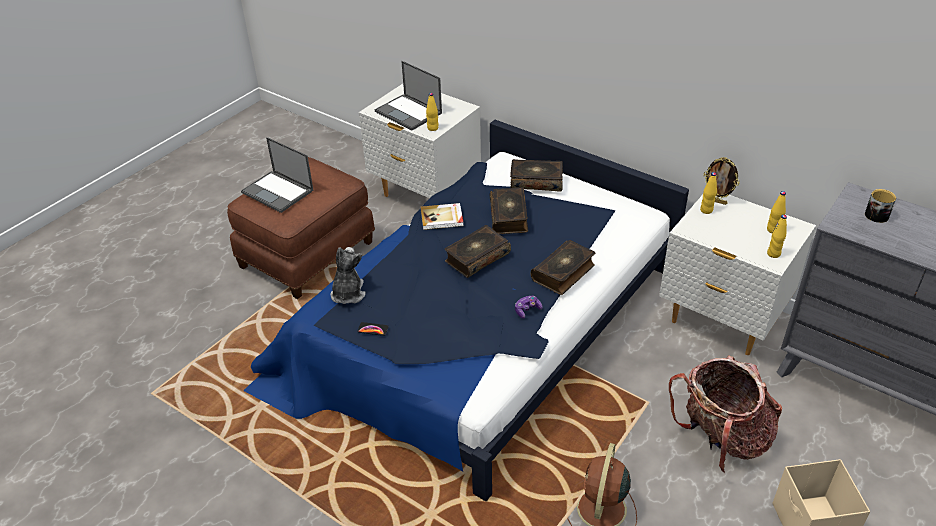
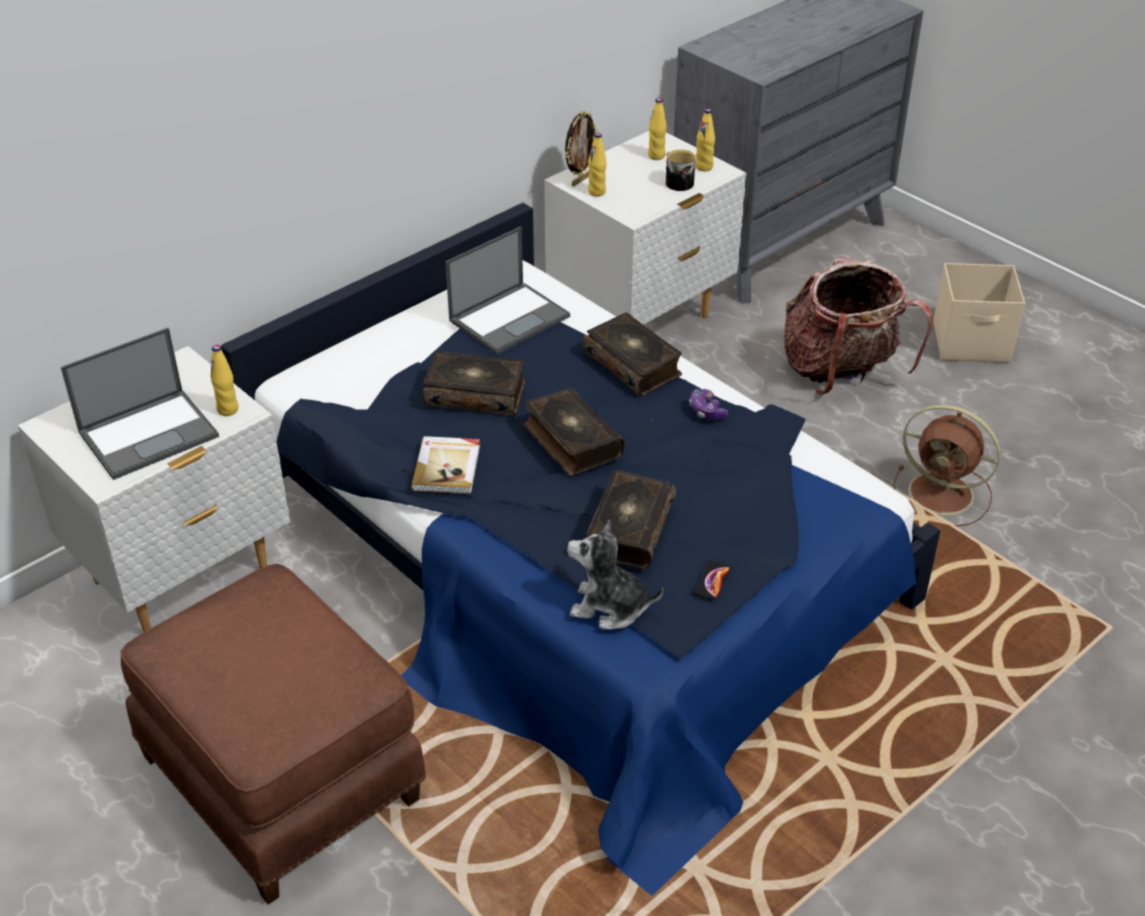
camera: 80 degrees left, 0 degrees up
laptop [241,137,314,213] -> laptop moved to [445,226,570,355]
book [510,159,563,192] -> book moved to [586,469,676,569]
mug [865,189,896,223] -> mug moved to [666,149,696,191]

